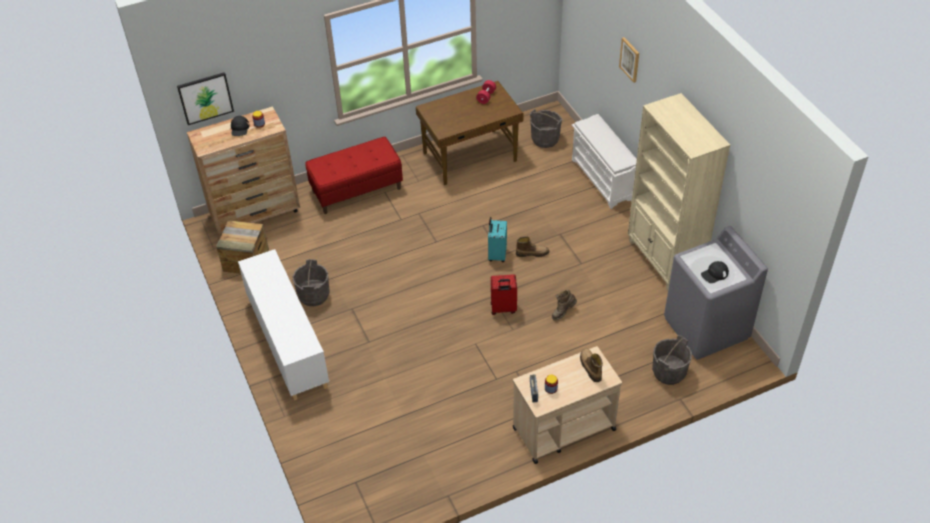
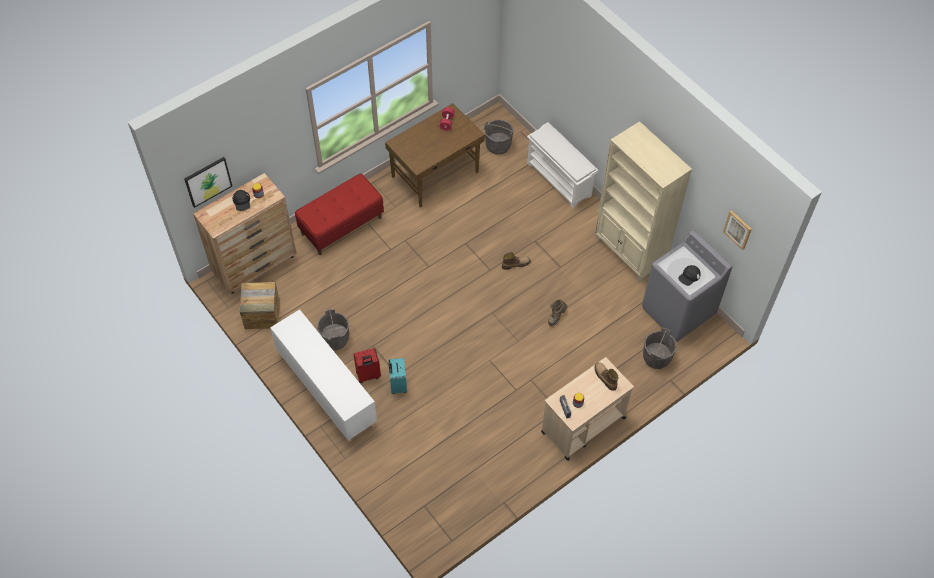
camera: 15 degrees left, 10 degrees up
turquoise suitcase [488,217,507,262] -> turquoise suitcase moved to [388,358,407,394]
red suitcase [491,274,517,315] -> red suitcase moved to [353,348,381,383]
picture [619,37,639,83] -> picture moved to [723,210,752,250]

